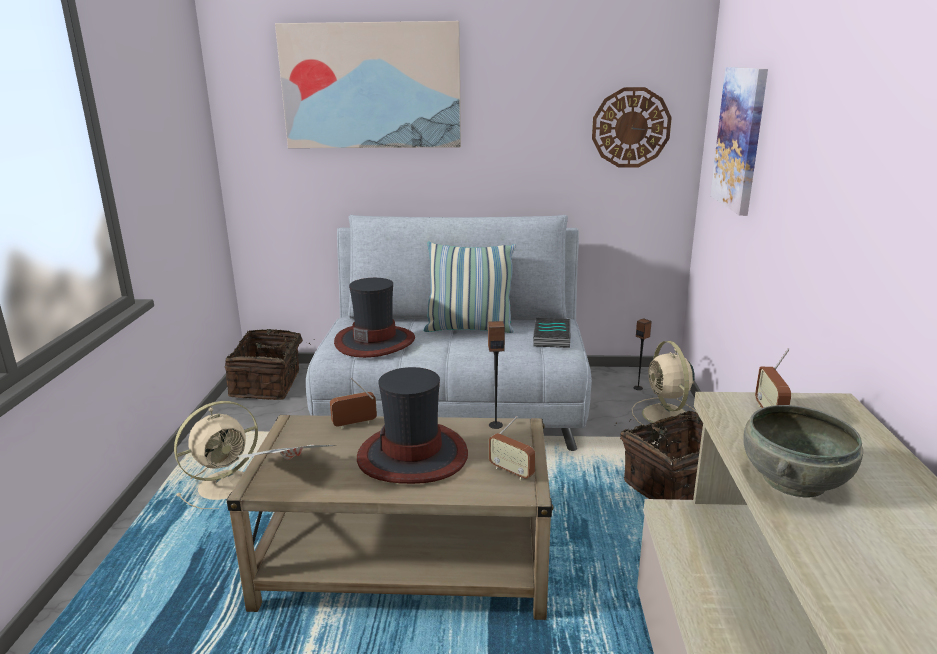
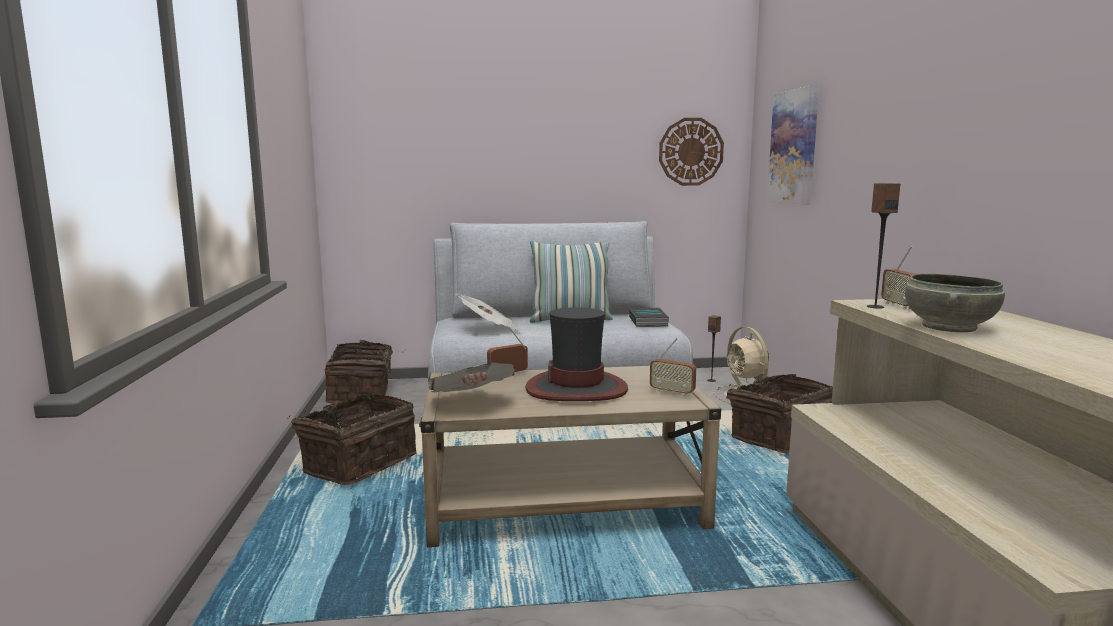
camera: 10 degrees left, 10 degrees down
beige fan [174,401,258,509] -> basket [287,393,417,485]
picture [275,21,461,148] -> none
hat [334,278,415,358] -> newspaper [455,293,520,331]
speaker [488,321,505,429] -> speaker moved to [867,183,900,309]

